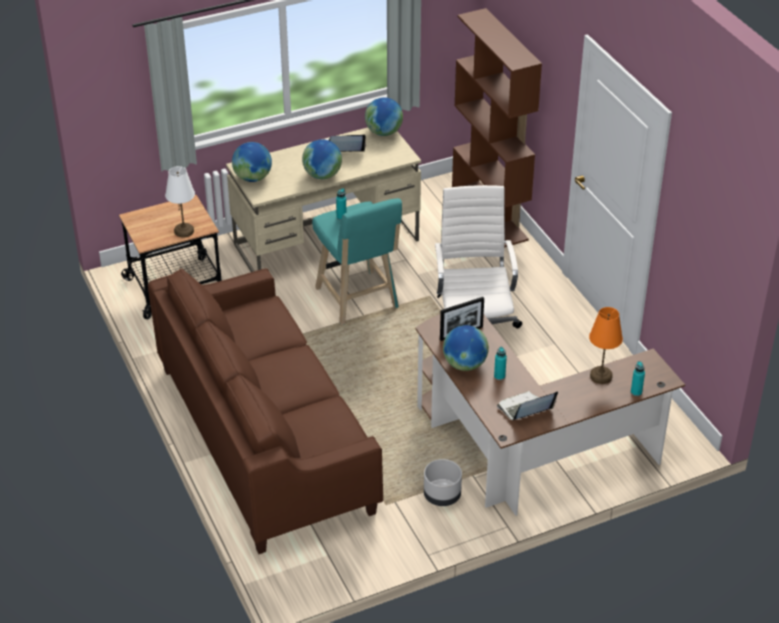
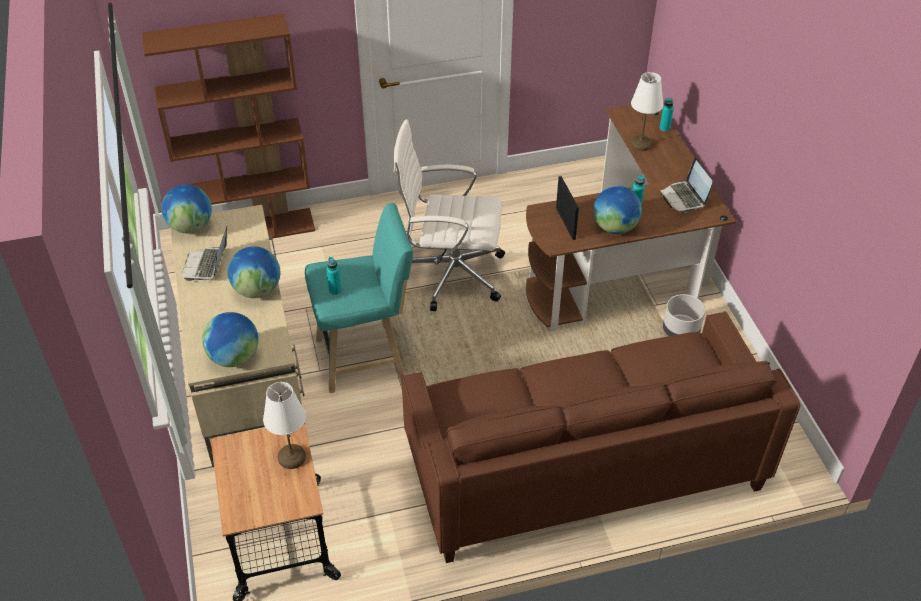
camera: 80 degrees left, 5 degrees up
orange table lamp [589,307,623,384] -> white table lamp [630,72,663,151]

